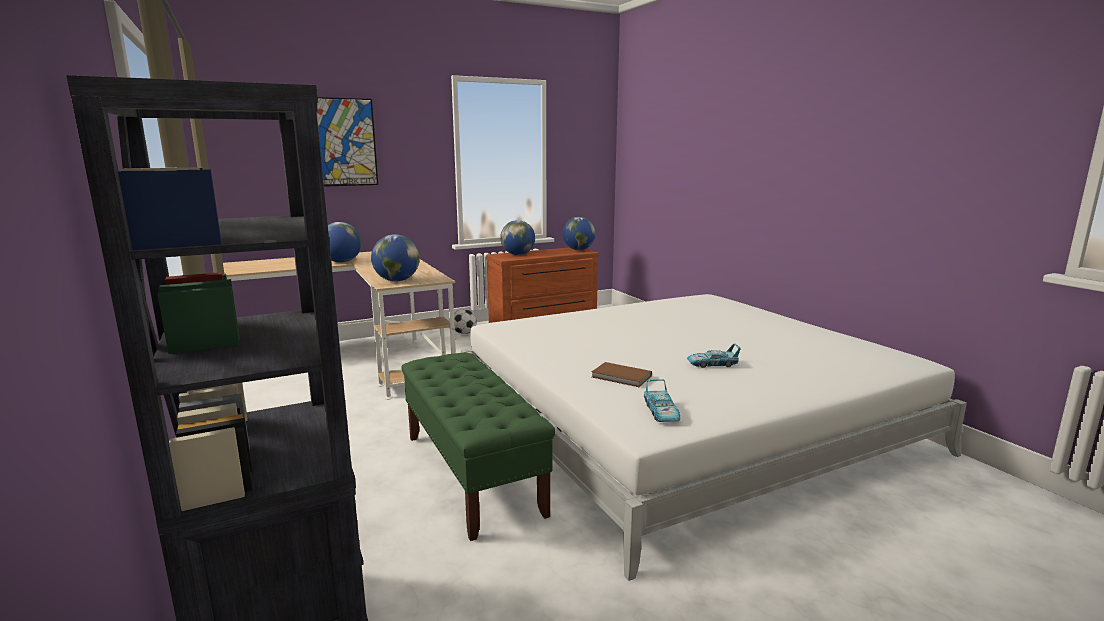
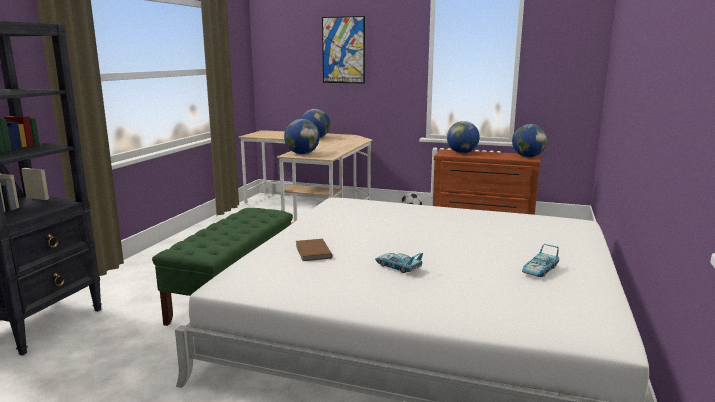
camera: 45 degrees right, 0 degrees up
toy car [644,379,680,422] -> toy car moved to [522,244,559,277]

